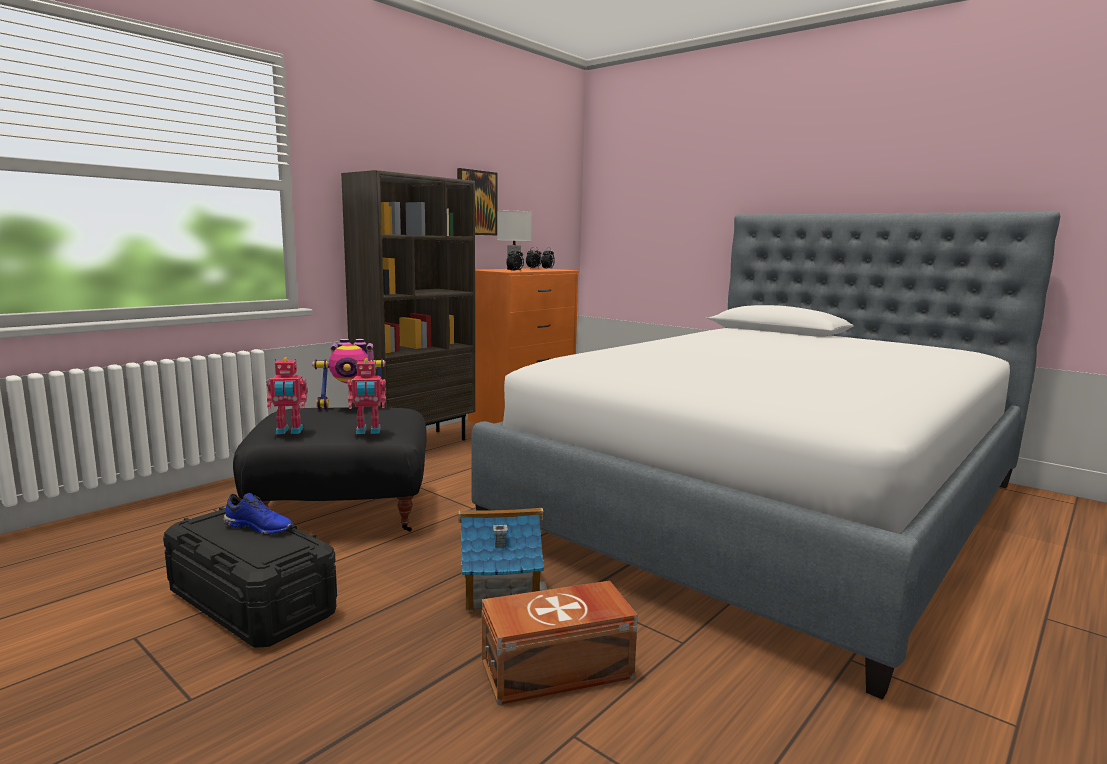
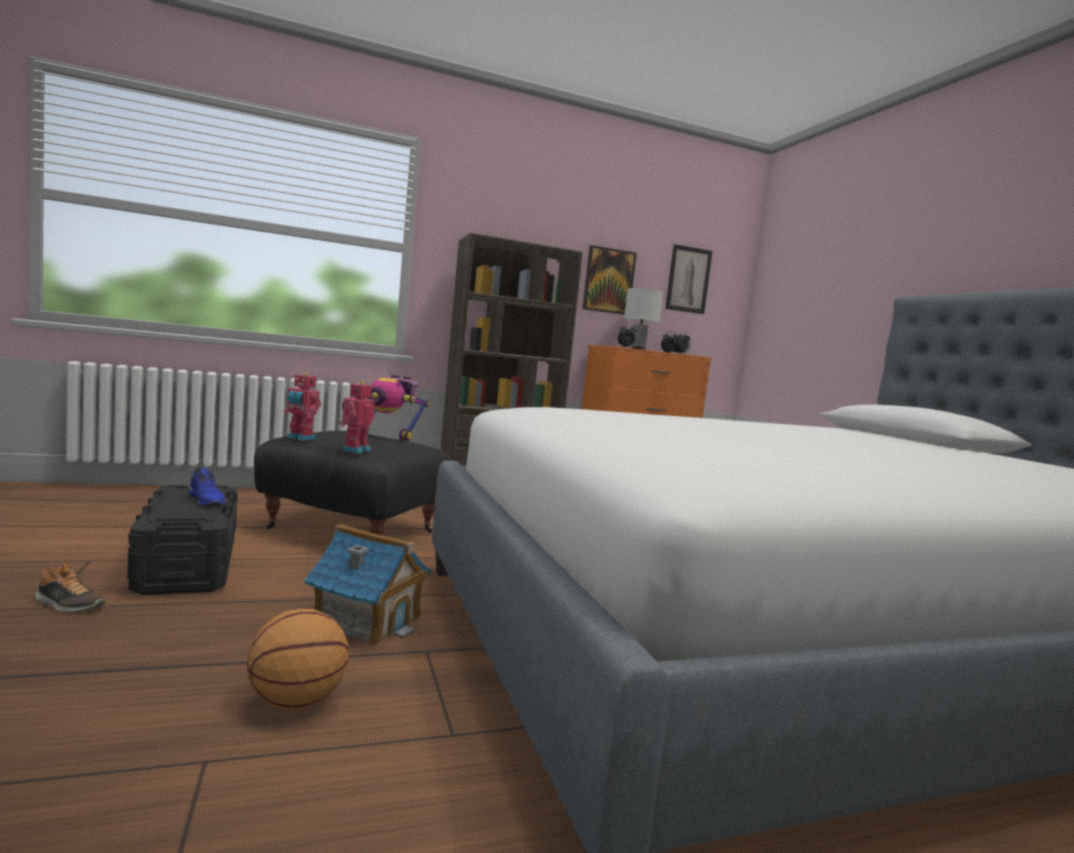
camera: 30 degrees right, 5 degrees down
toy robot [348,359,386,434] -> toy robot turned 90 degrees clockwise [339,381,375,453]
brown storage box [482,581,638,705] -> basketball [247,609,348,710]
none -> shoe [35,564,106,612]
none -> picture [665,244,713,314]

